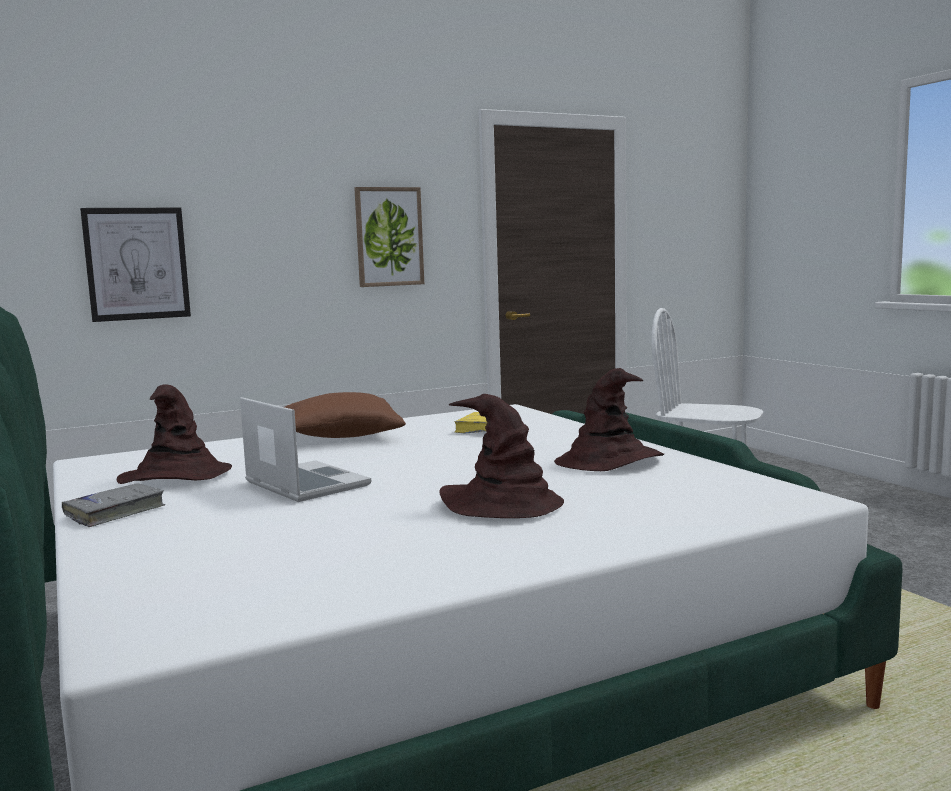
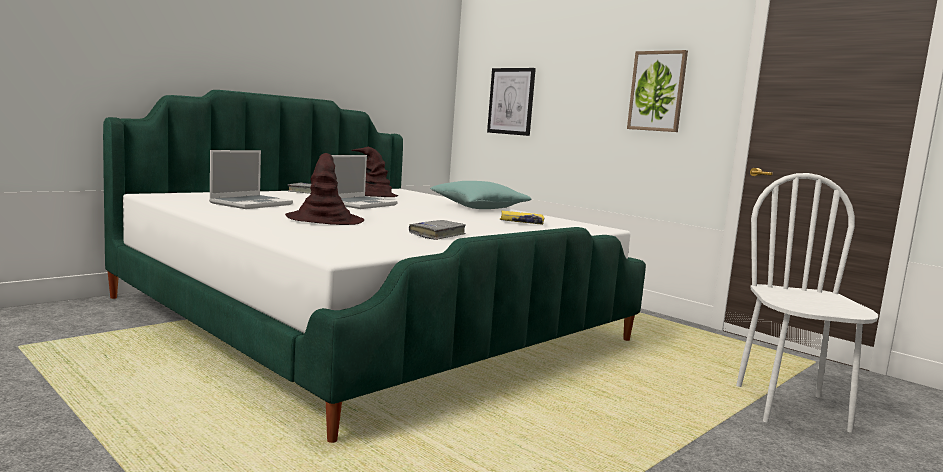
camera: 70 degrees right, 0 degrees up
brown pillow [285,392,406,438] -> turquoise pillow [430,181,532,209]
brown hat [554,368,664,471] -> grey book [409,220,466,240]
none -> laptop [209,150,293,209]

